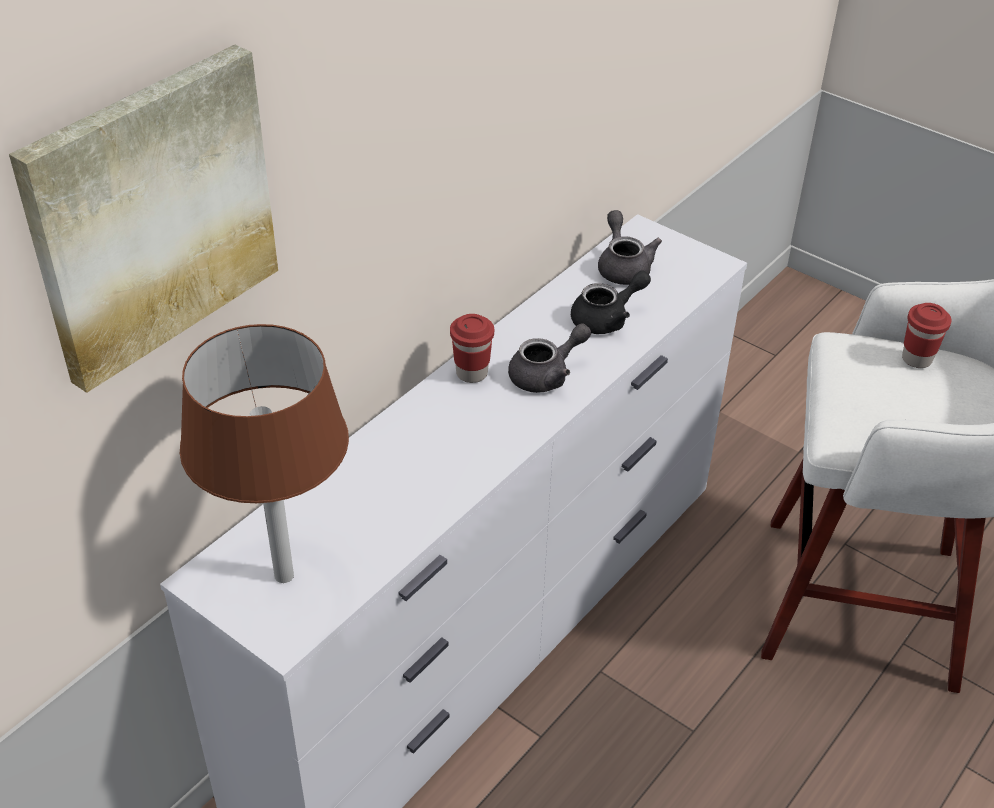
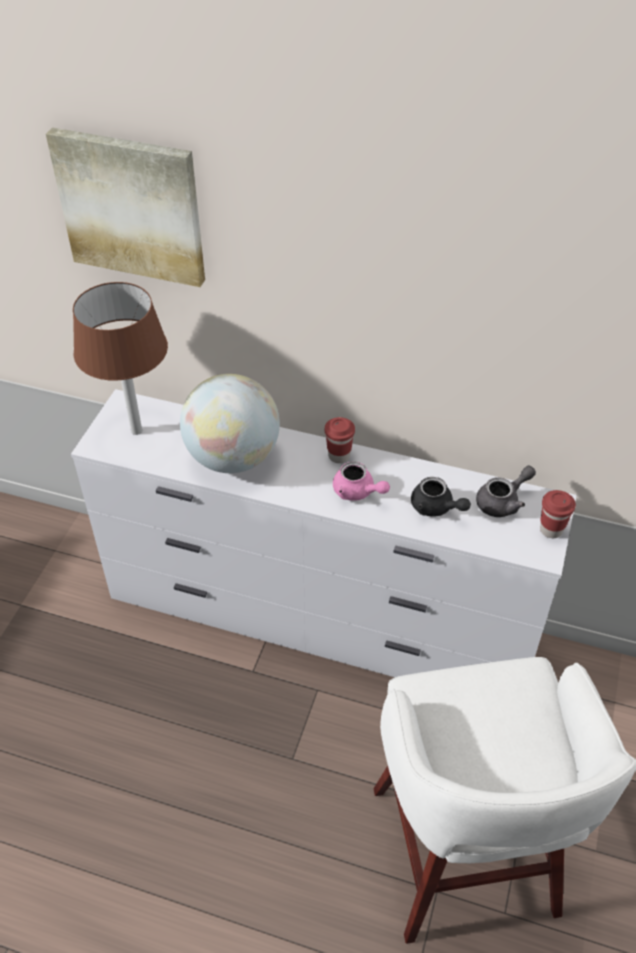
camera: 70 degrees right, 5 degrees up
grey teapot [508,323,591,393] -> pink teapot [333,461,390,501]
red cup [902,303,951,368] -> red cup moved to [540,490,576,538]
none -> globe [180,374,280,473]

